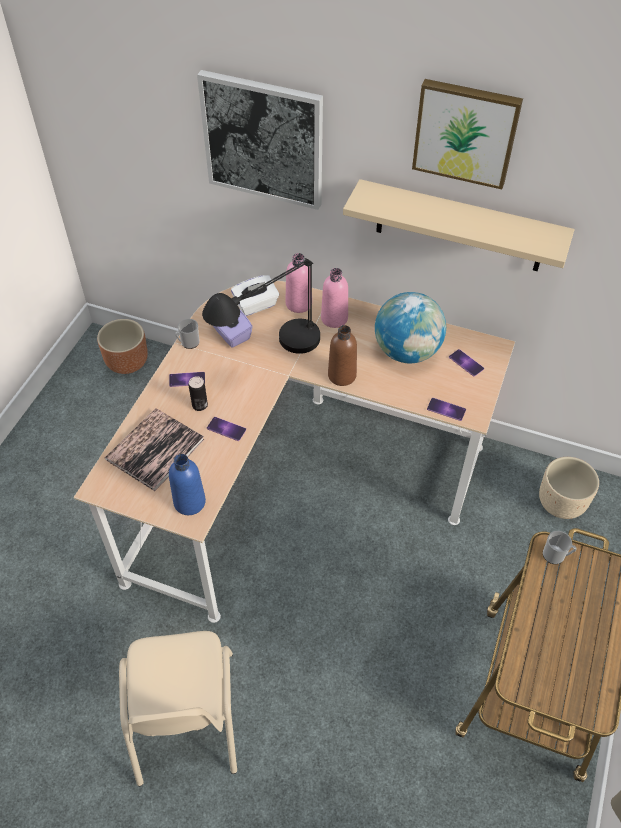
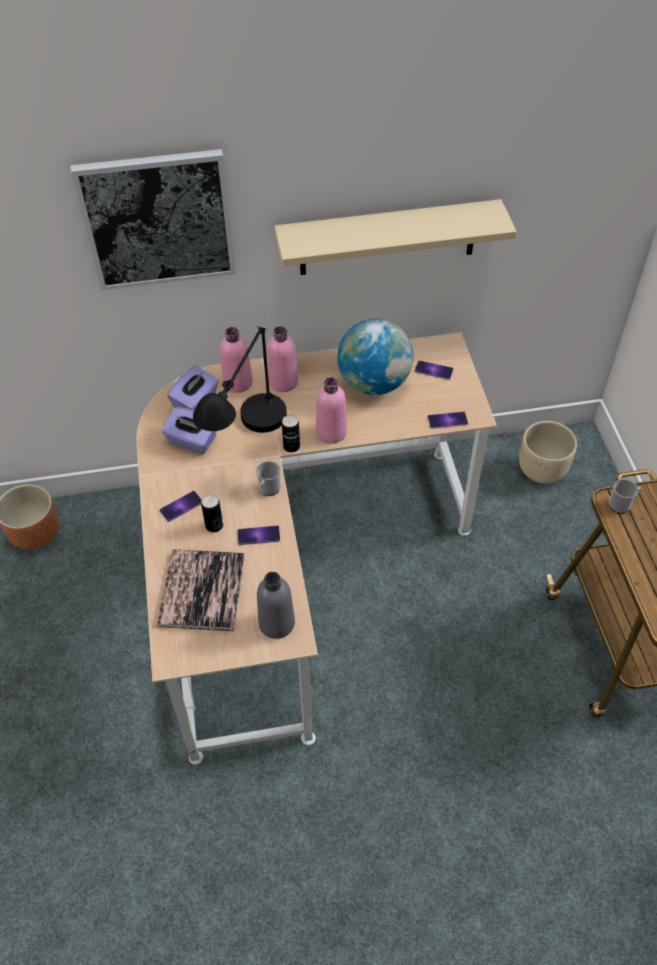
camera: 30 degrees left, 0 degrees up
beige chair [119,631,237,786] -> none
blue bottle [169,454,206,515] -> grey bottle [257,572,295,639]
mug [175,319,200,349] -> mug moved to [256,461,281,496]
white tissue box [231,275,279,316] -> purple tissue box [167,365,219,410]
brown bottle [328,325,357,386] -> pink bottle [316,377,347,444]
picture [412,79,523,190] -> none
none -> can [282,415,300,452]

